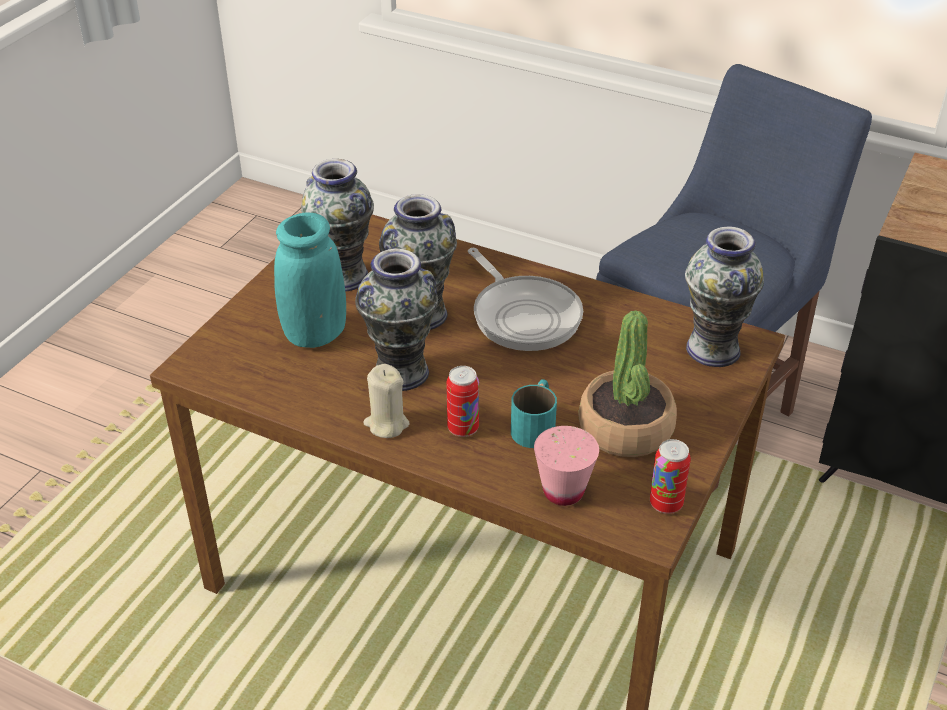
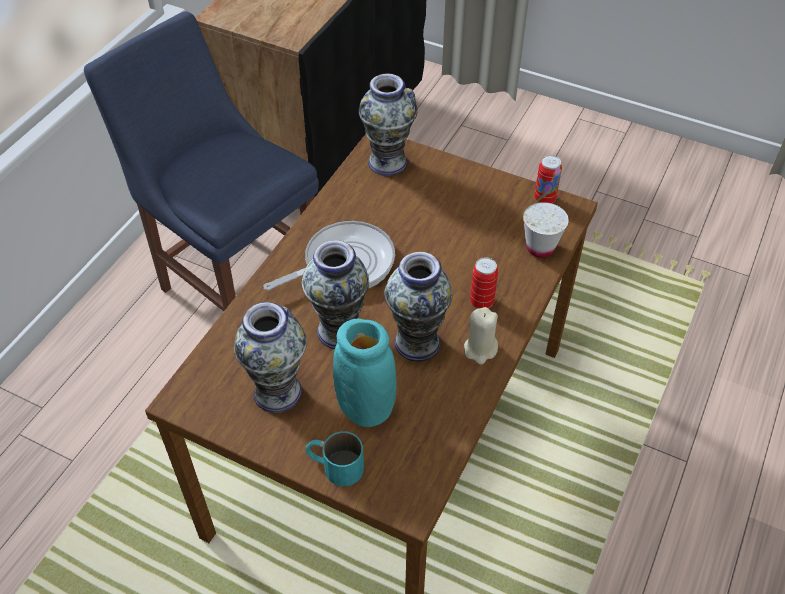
camera: 90 degrees left, 10 degrees up
turquoise mug [511,379,557,448] -> turquoise mug moved to [306,431,364,486]
pink cup [534,426,599,506] -> white cup [523,202,569,258]
potted plant [578,310,677,457] -> none

